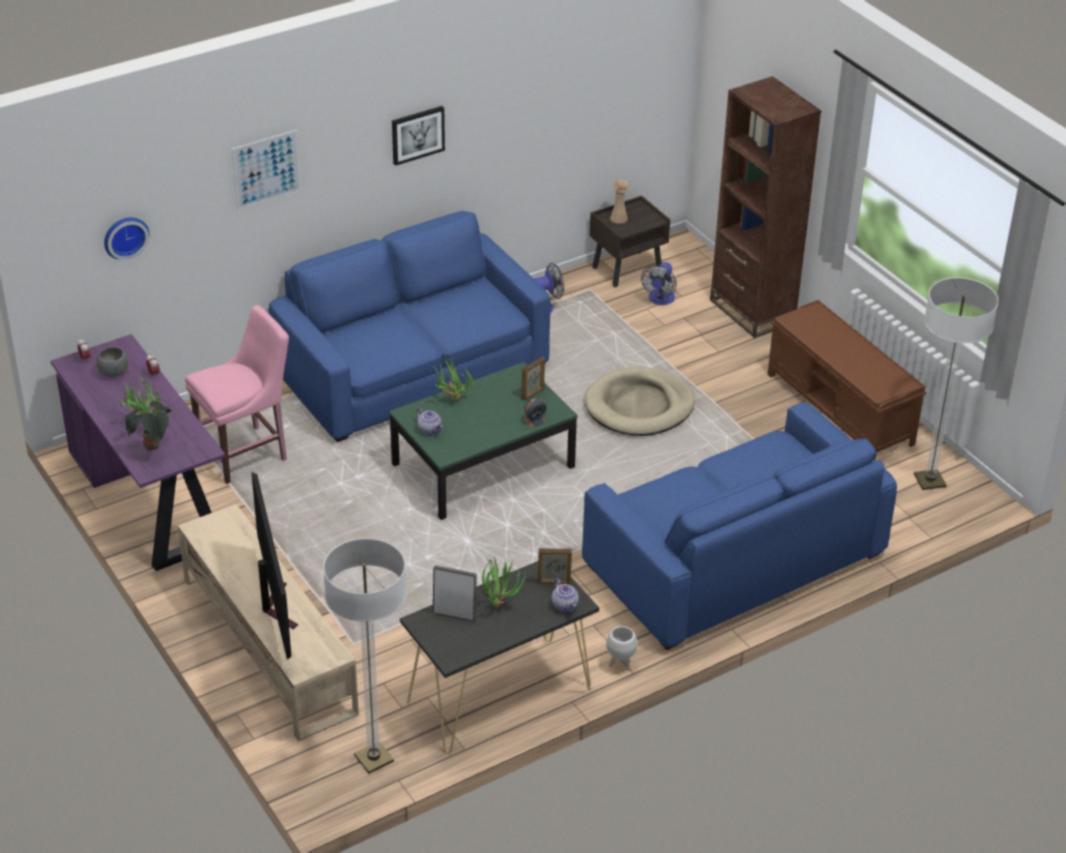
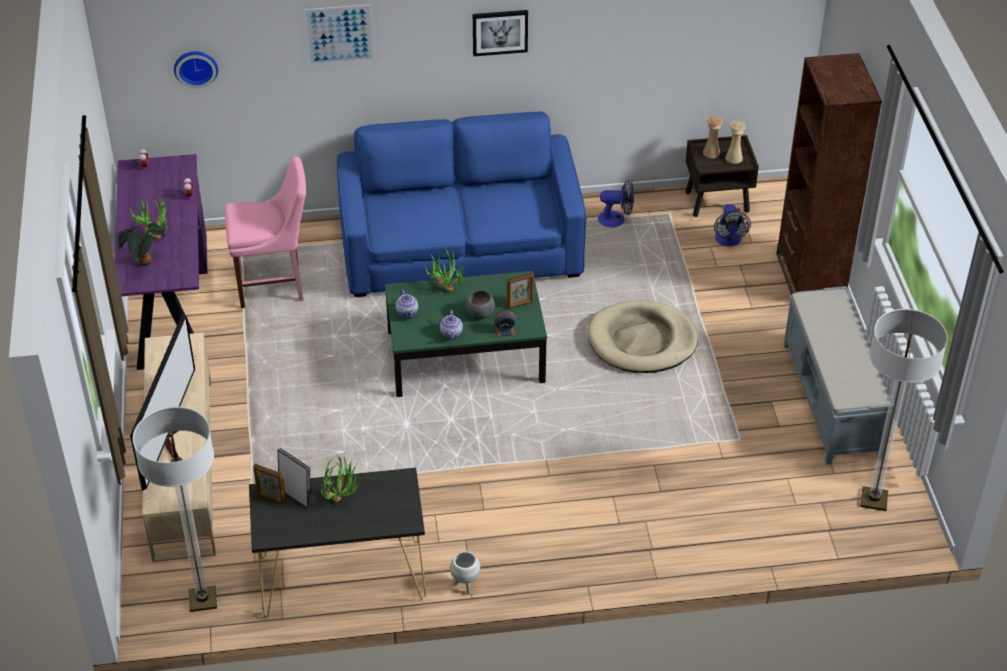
camera: 25 degrees right, 5 degrees up
grey bowl [96,347,129,377] -> grey bowl moved to [465,290,495,319]
picture frame [538,548,572,584] -> picture frame moved to [253,464,286,504]
teapot [551,578,579,613] -> teapot moved to [440,310,463,340]
blue sofa [582,403,897,650] -> none
fan [641,262,677,305] -> fan turned 45 degrees counterclockwise [714,204,751,247]
brown bench [767,300,927,460] -> grey bench [784,286,891,465]
none -> beige vase [725,121,746,164]

